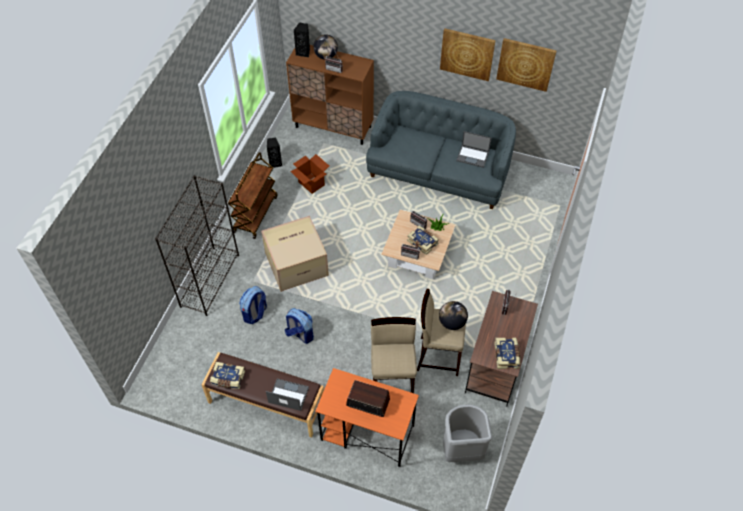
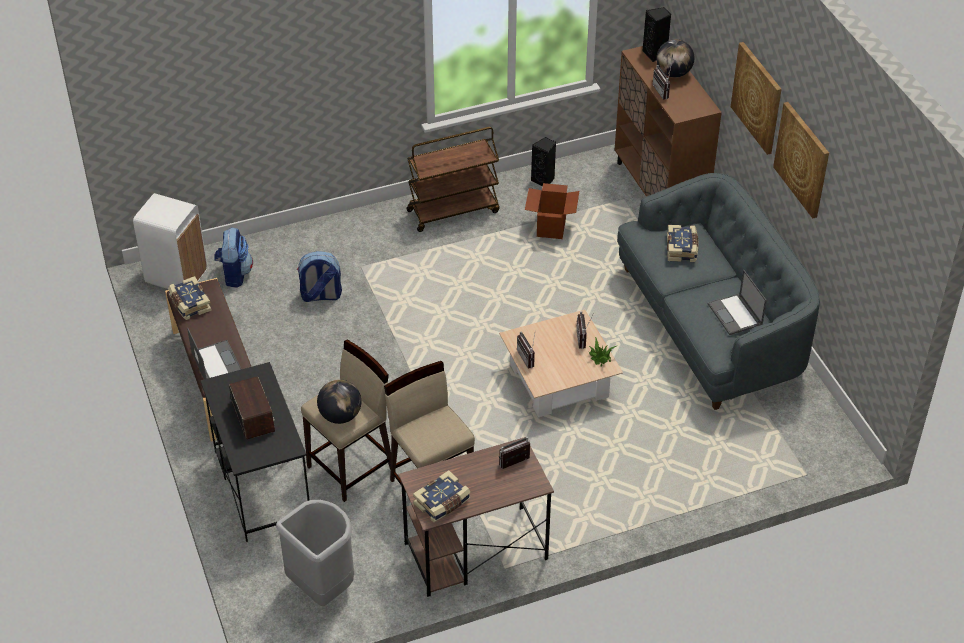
camera: 50 degrees right, 10 degrees down
black bookcase [155,175,239,316] -> none
cardboard box [261,216,329,292] -> none
backpack [285,308,314,344] -> backpack moved to [214,227,253,288]
orange desk [315,368,419,467] -> black desk [200,362,309,542]
book [407,226,439,255] -> book moved to [667,225,699,262]
globe [439,301,468,330] -> globe moved to [317,379,361,424]
picture [496,38,557,92] -> picture moved to [731,42,782,155]
none -> white trash can [133,193,207,289]

